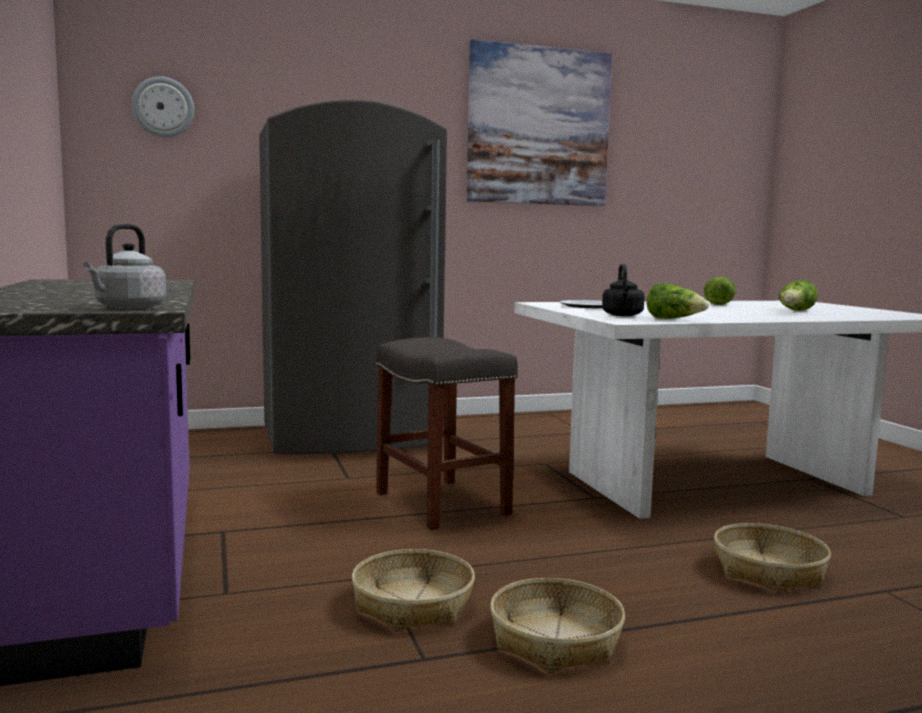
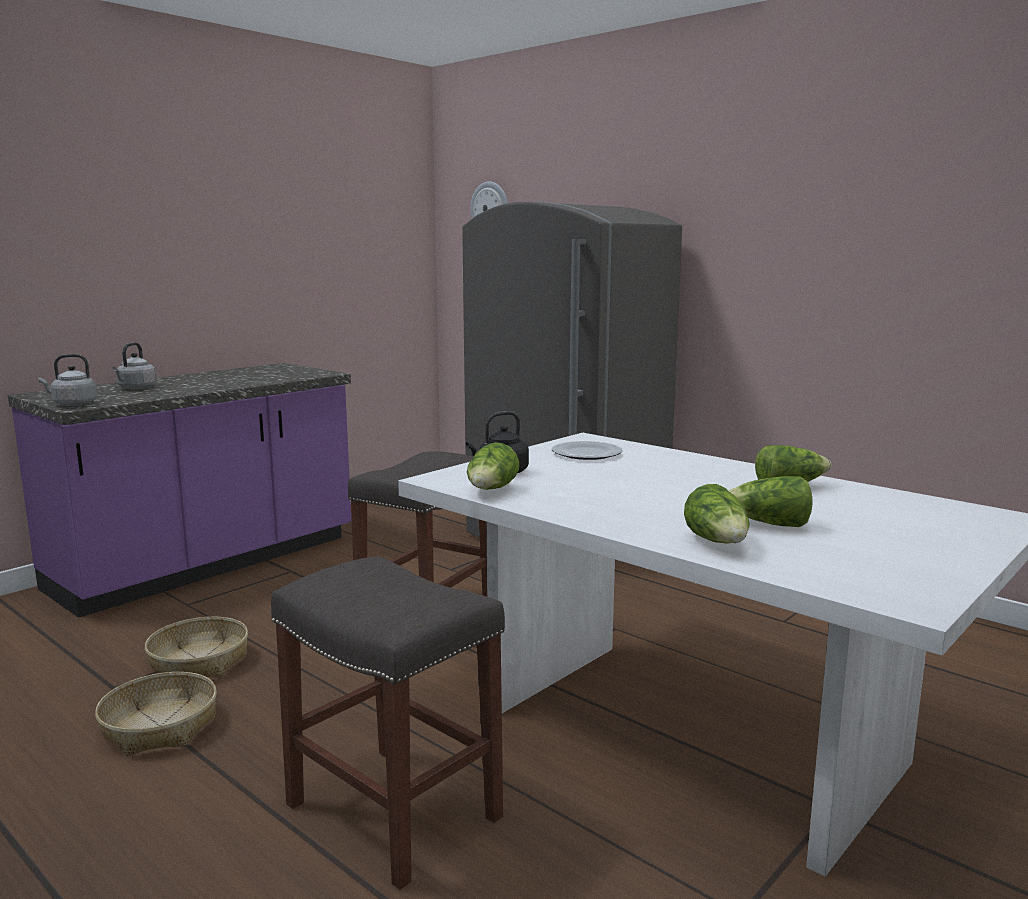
camera: 60 degrees right, 5 degrees up
picture [467,39,612,206] -> none
basket [714,523,831,592] -> grey stool [271,556,505,890]
none -> grey kettle [112,342,157,390]
none -> lettuce [684,484,750,544]

